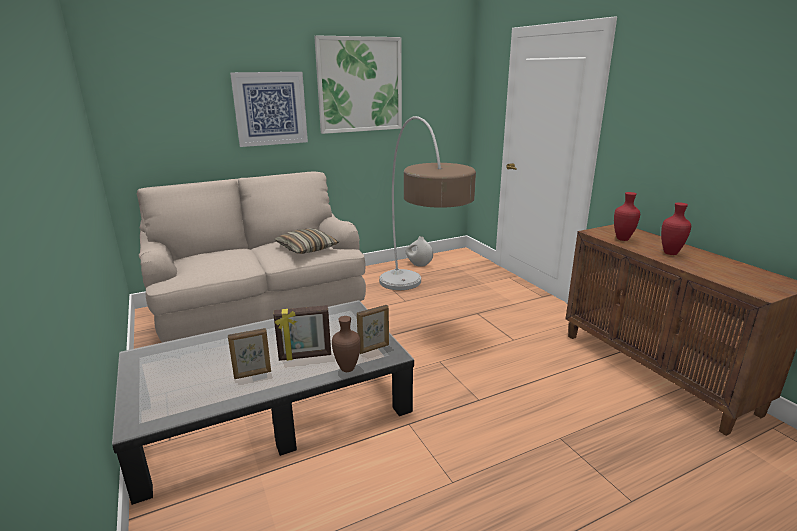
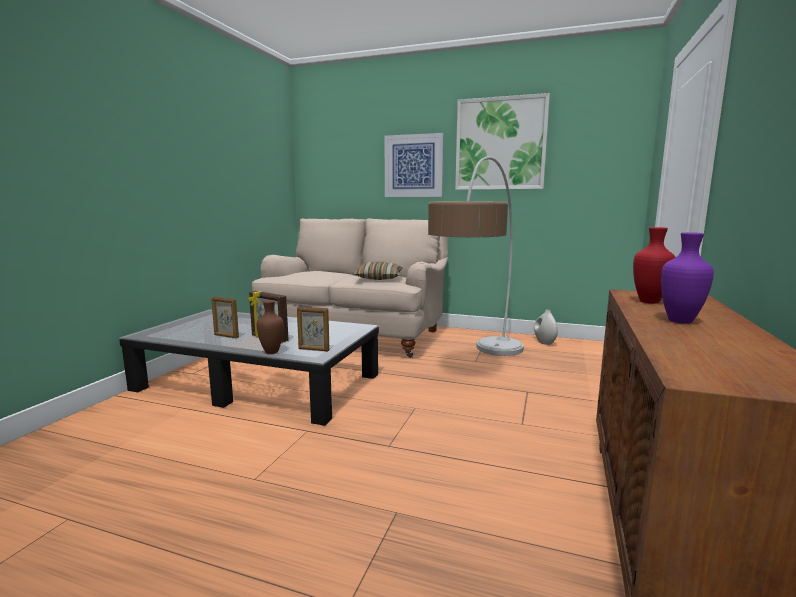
camera: 45 degrees right, 10 degrees down
red vase [661,202,691,255] -> purple vase [661,232,714,324]

